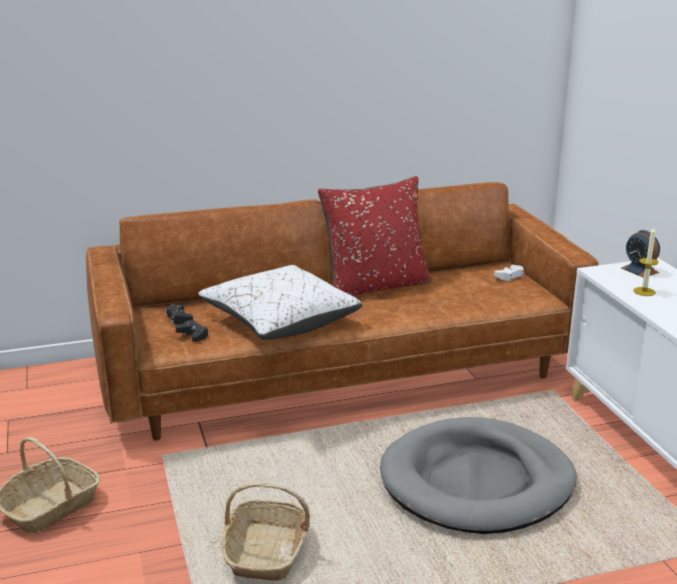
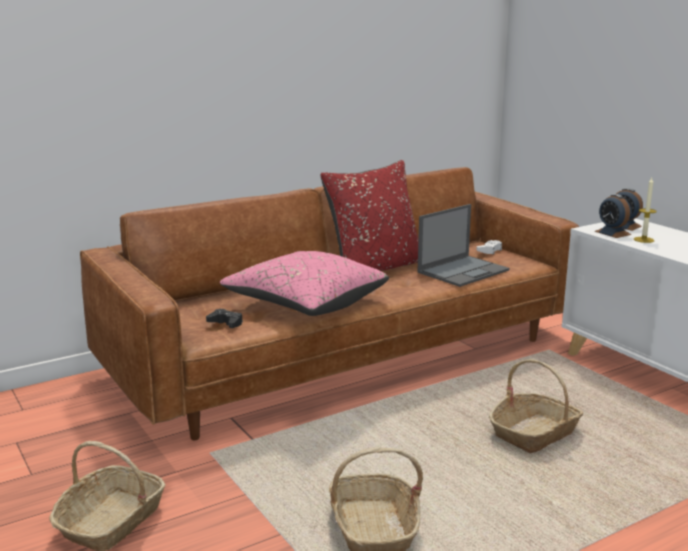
camera: 15 degrees left, 5 degrees down
black game controller [165,305,193,325] -> none
white pillow [199,265,363,340] -> pink pillow [220,251,389,316]
grey dog bed [380,417,577,534] -> basket [489,359,583,453]
none -> laptop [417,204,510,287]
none -> alarm clock [595,194,632,238]

